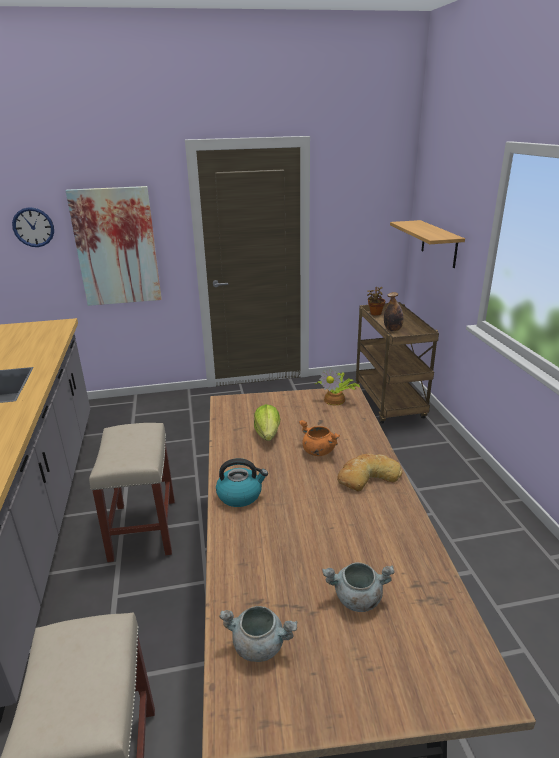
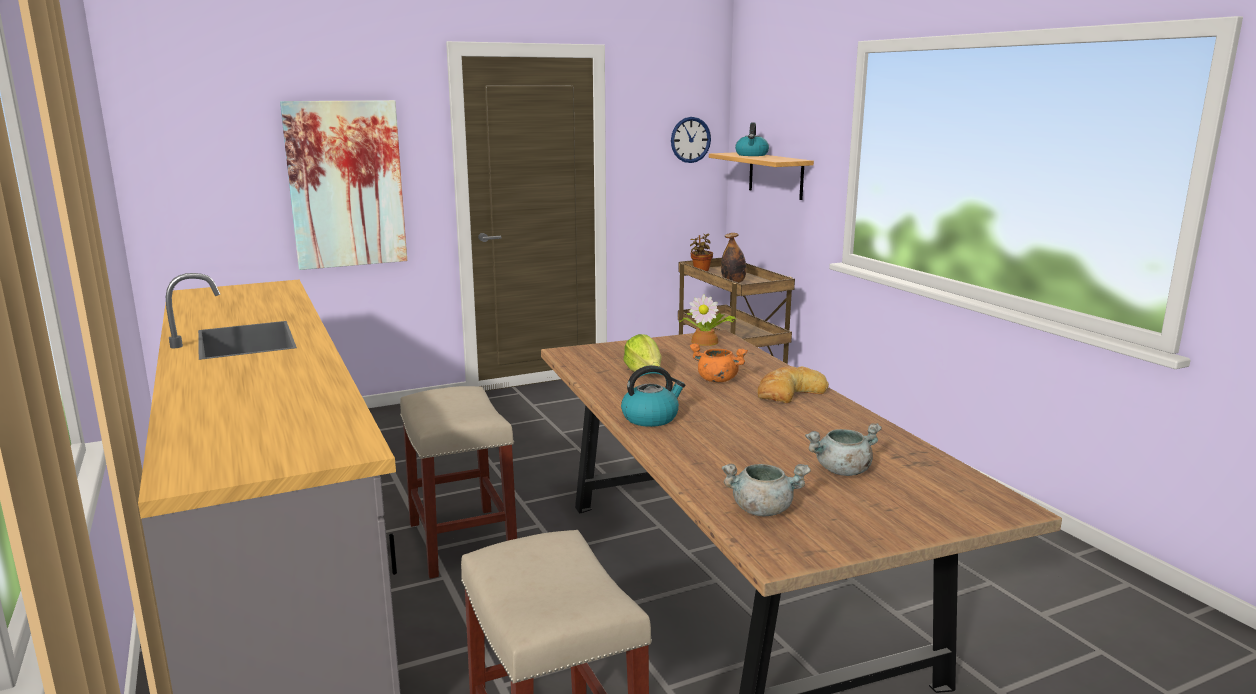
camera: 15 degrees left, 10 degrees down
wall clock [12,207,54,247] -> wall clock moved to [671,117,711,163]
none -> kettle [735,122,769,156]

